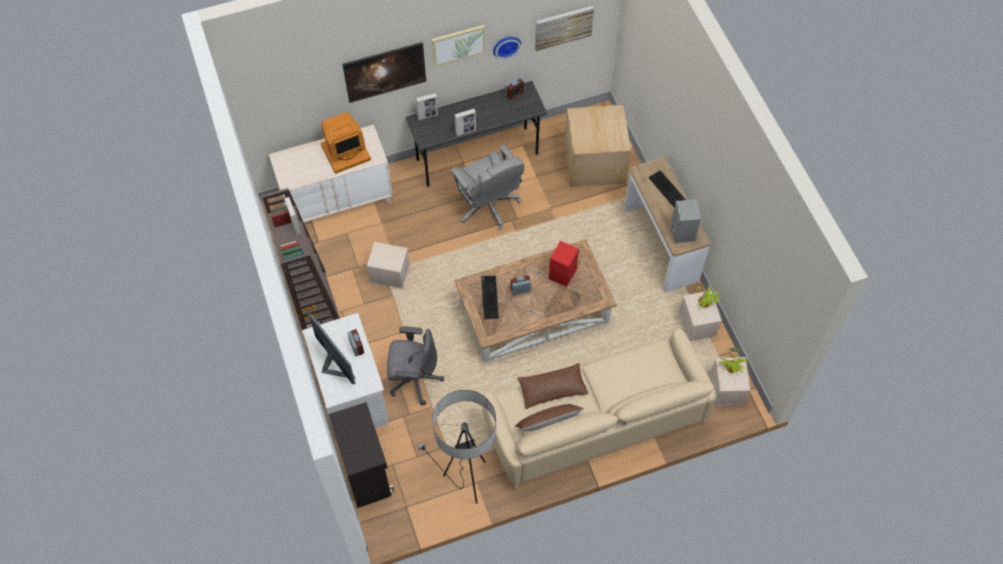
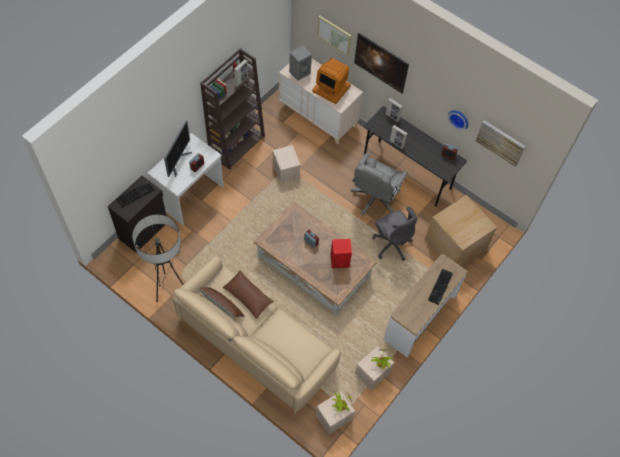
camera: 55 degrees right, 0 degrees up
grey office chair [387,327,444,405] -> grey office chair moved to [372,207,418,261]
picture [432,25,485,67] -> picture moved to [317,16,352,56]
keyboard [481,276,499,319] -> keyboard moved to [116,181,154,207]
grey speaker [671,199,701,243] -> grey speaker moved to [289,46,312,81]

